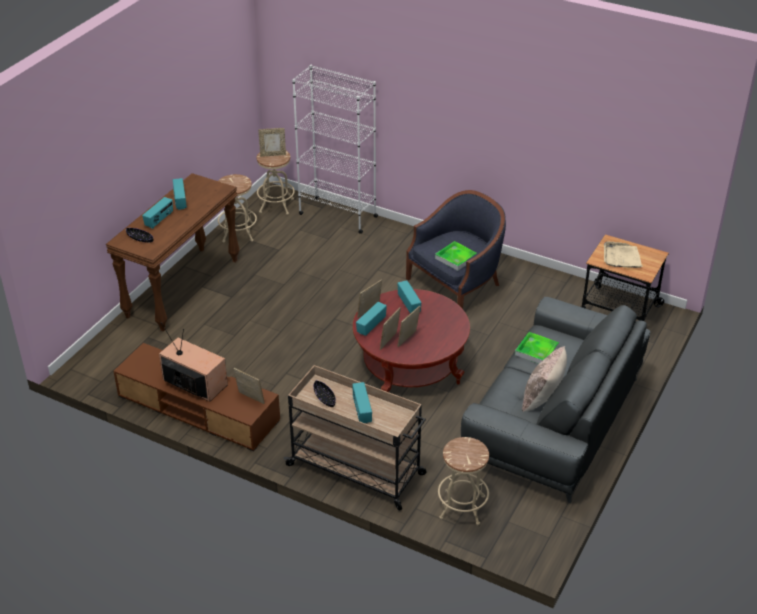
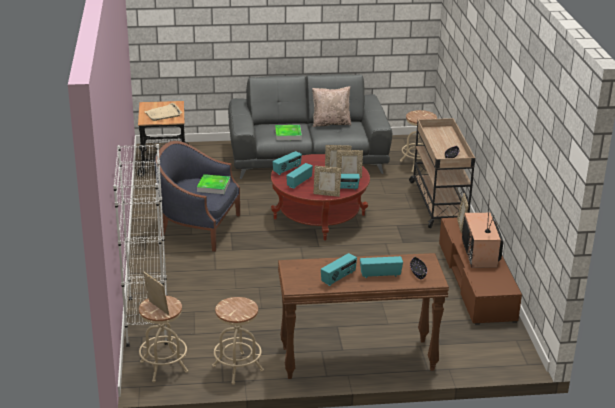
camera: 125 degrees left, 10 degrees down
radio [352,382,372,423] -> radio moved to [272,151,302,175]

